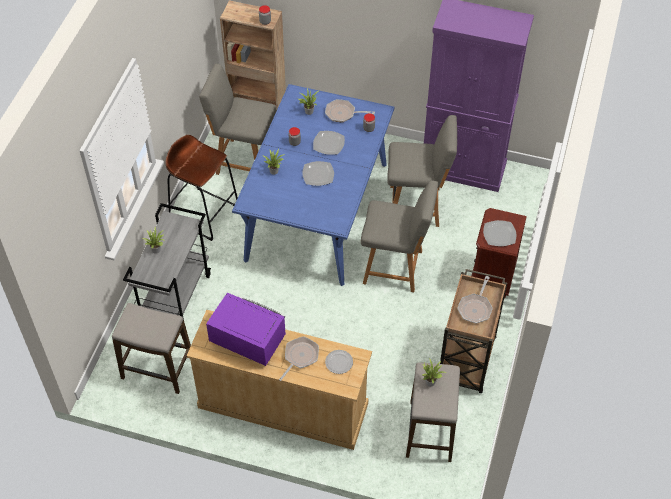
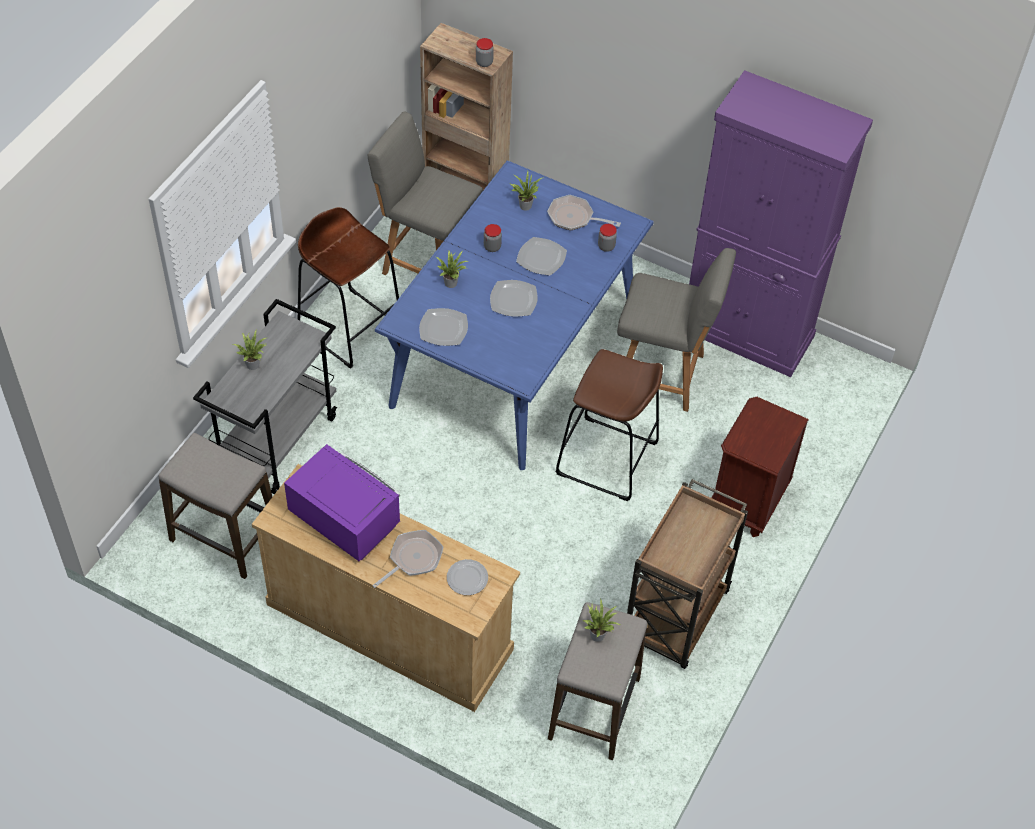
camera: 10 degrees right, 0 degrees up
grey chair [361,181,438,292] -> brown stool [556,349,663,501]
frying pan [457,276,493,324] -> none
plate [483,220,516,246] -> plate moved to [419,308,468,346]

